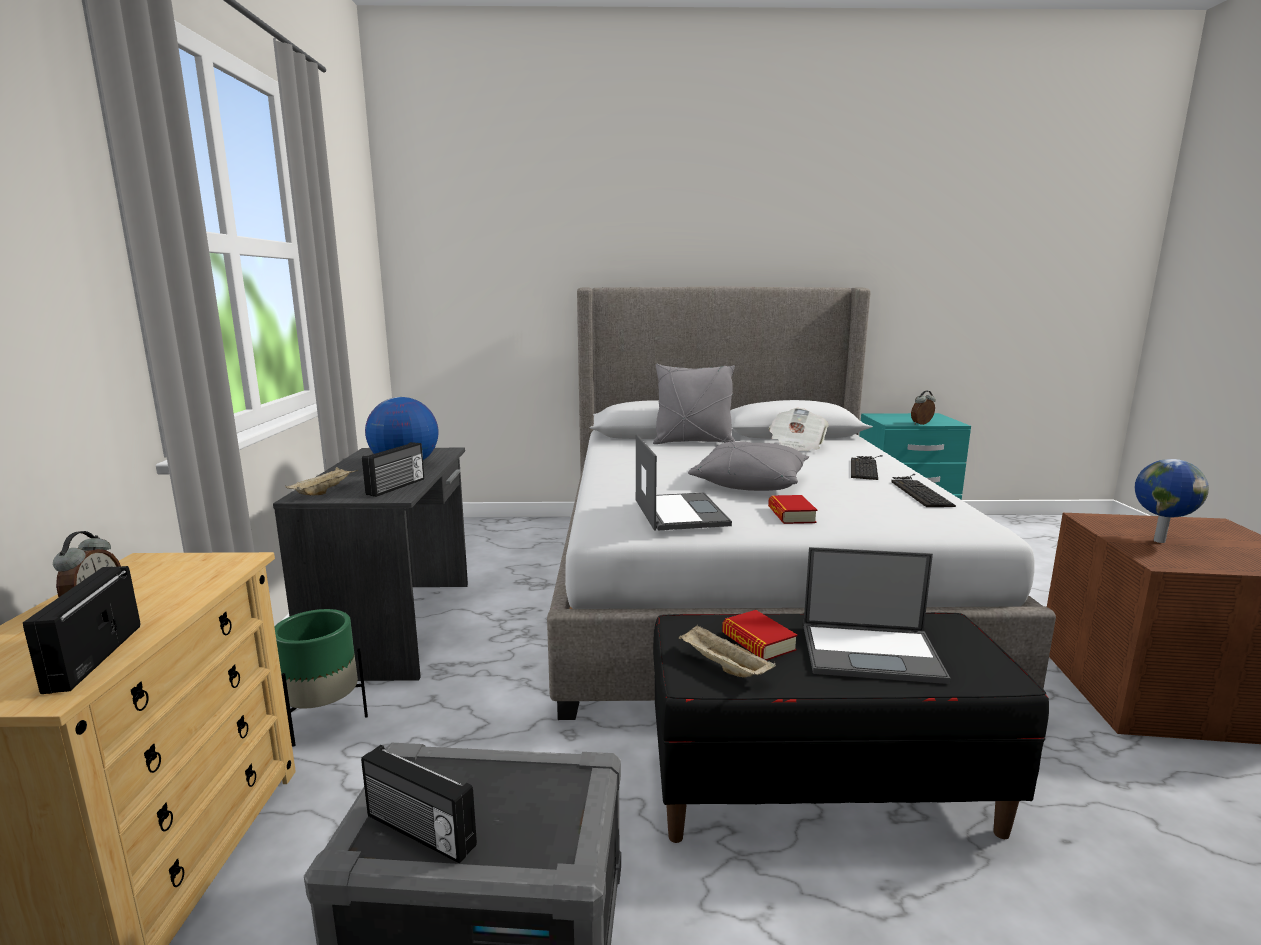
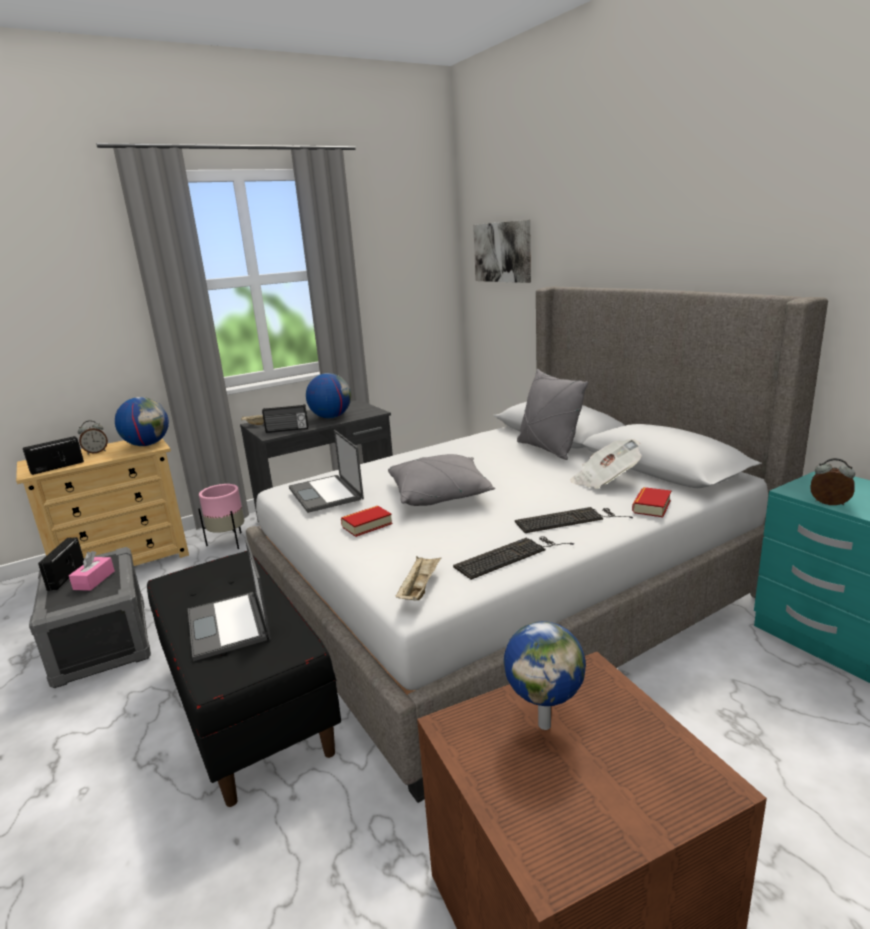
camera: 60 degrees right, 5 degrees up
green planter [274,609,368,747] -> pink planter [198,484,244,549]
laptop [636,434,732,531] -> laptop turned 105 degrees clockwise [289,430,364,513]
beige tray [679,624,776,677] -> beige tray moved to [395,556,441,600]
book [722,610,797,661] -> book moved to [632,487,671,517]
none -> pink tissue box [69,551,115,591]
none -> globe [115,397,169,446]
none -> picture [473,220,531,283]

